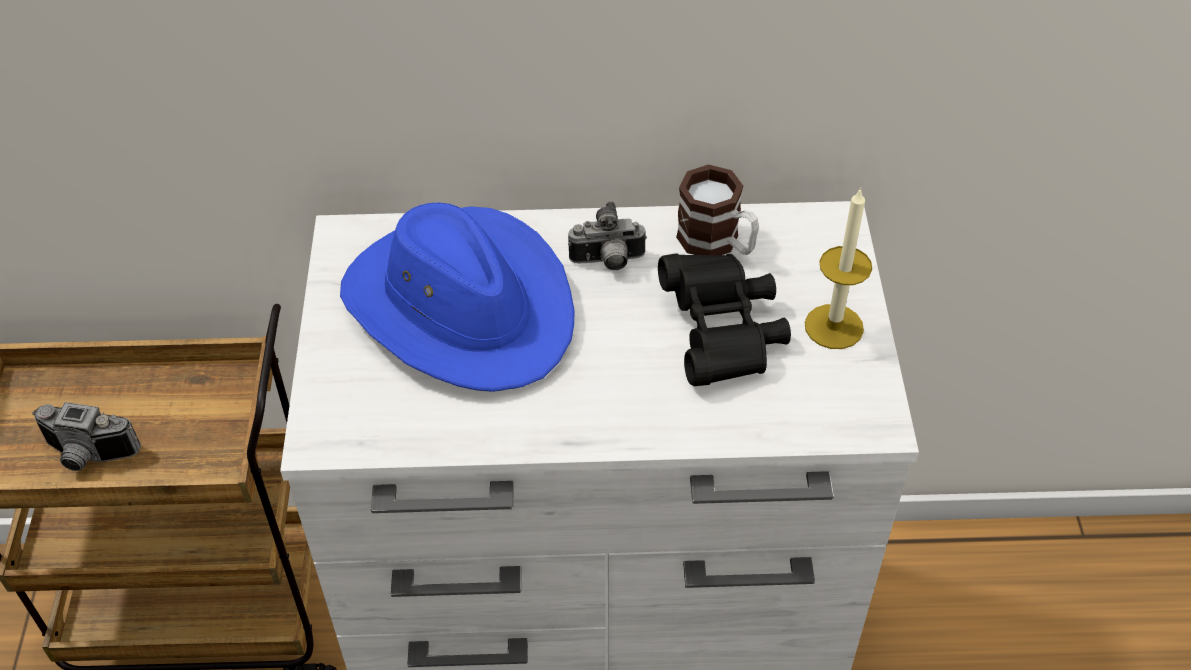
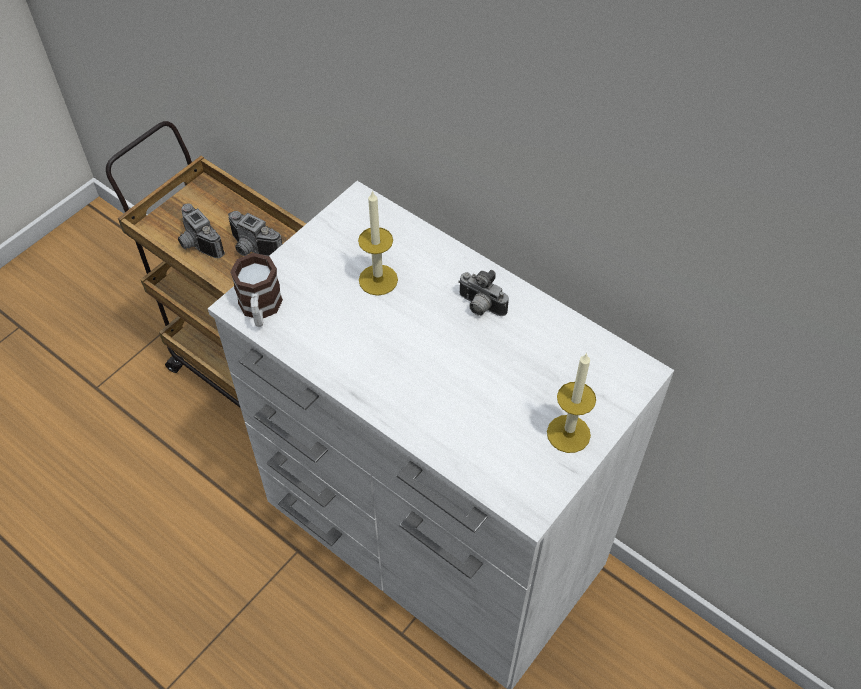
camera: 40 degrees right, 5 degrees up
blue hat [340,203,575,392] -> candle [358,190,398,296]
black binoculars [658,253,791,386] -> none
mug [676,165,759,255] -> mug moved to [230,253,283,327]
none -> camera [228,211,282,256]

